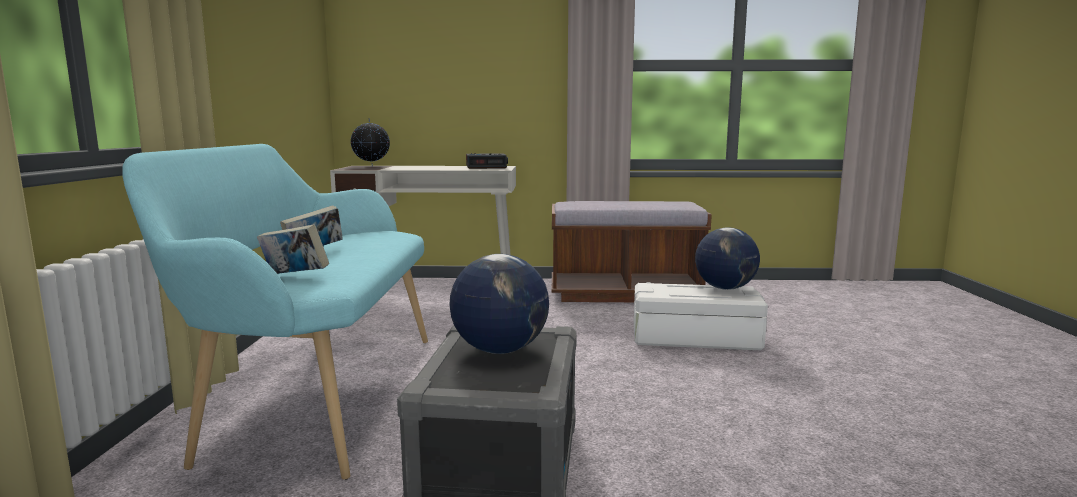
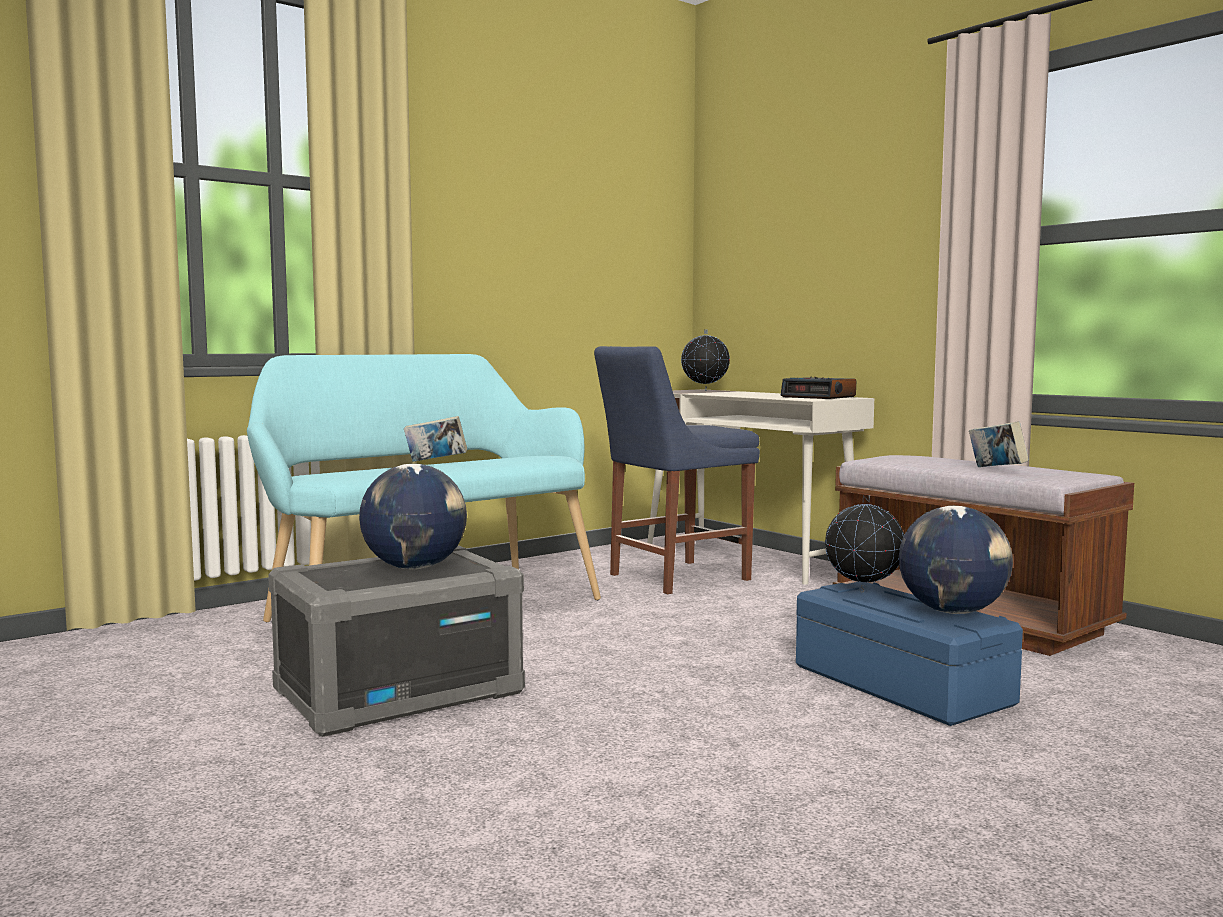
camera: 50 degrees right, 5 degrees down
book [257,224,329,274] -> book moved to [969,421,1029,467]
white storage box [634,282,768,350] -> blue storage box [796,582,1023,726]
none -> blue chair [594,346,760,594]
none -> globe [825,495,904,592]

